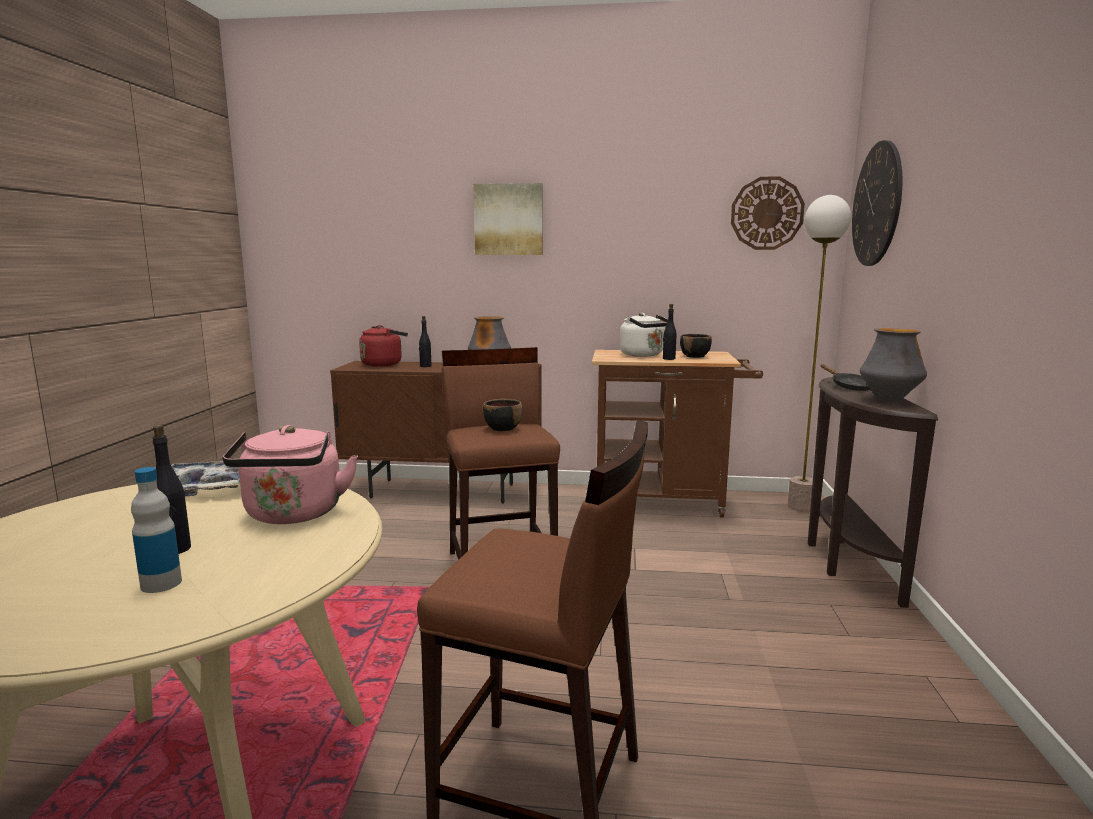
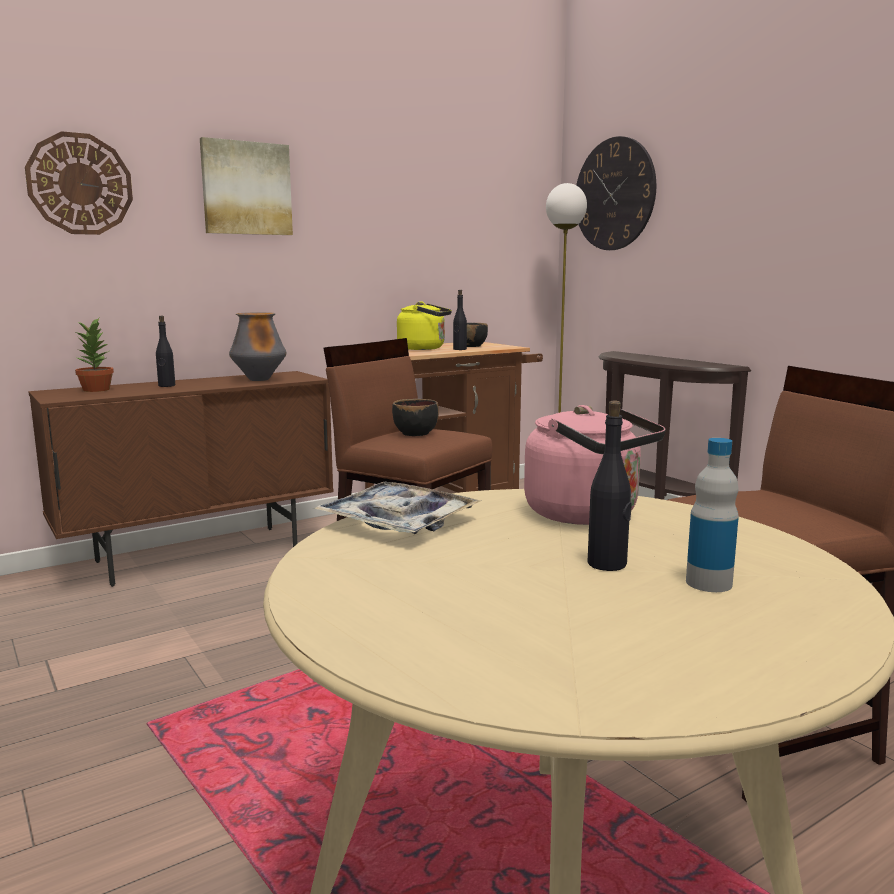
camera: 40 degrees left, 0 degrees up
red kettle [359,325,408,367] -> potted plant [74,318,114,392]
white kettle [620,313,668,357] -> yellow kettle [397,301,452,350]
wall clock [731,176,805,250] -> wall clock moved to [25,131,133,235]
black frying pan [821,364,870,391] -> none
vase [860,328,927,403] -> none

